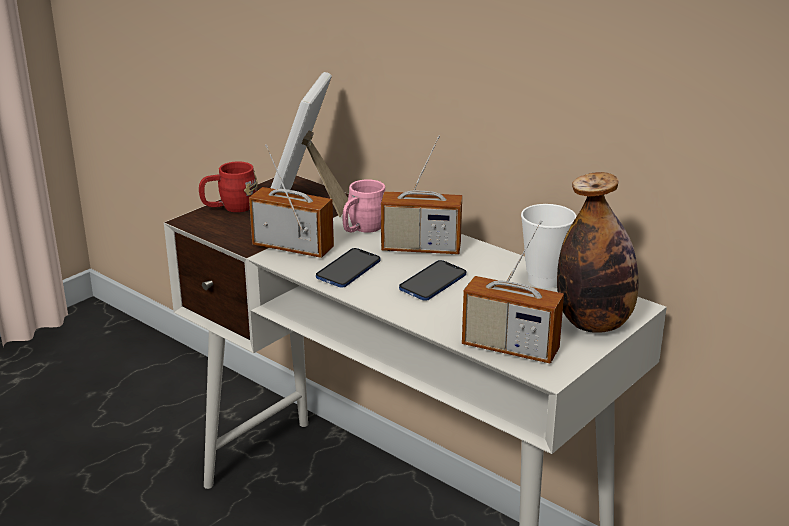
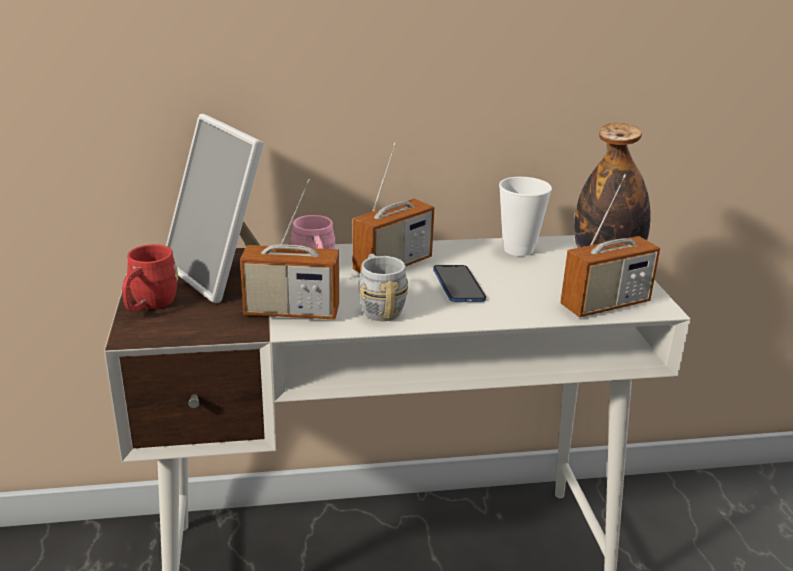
camera: 50 degrees left, 0 degrees up
radio [249,144,334,258] -> radio turned 150 degrees counterclockwise [240,179,339,319]
phone [316,248,380,288] -> grey mug [359,254,408,321]

